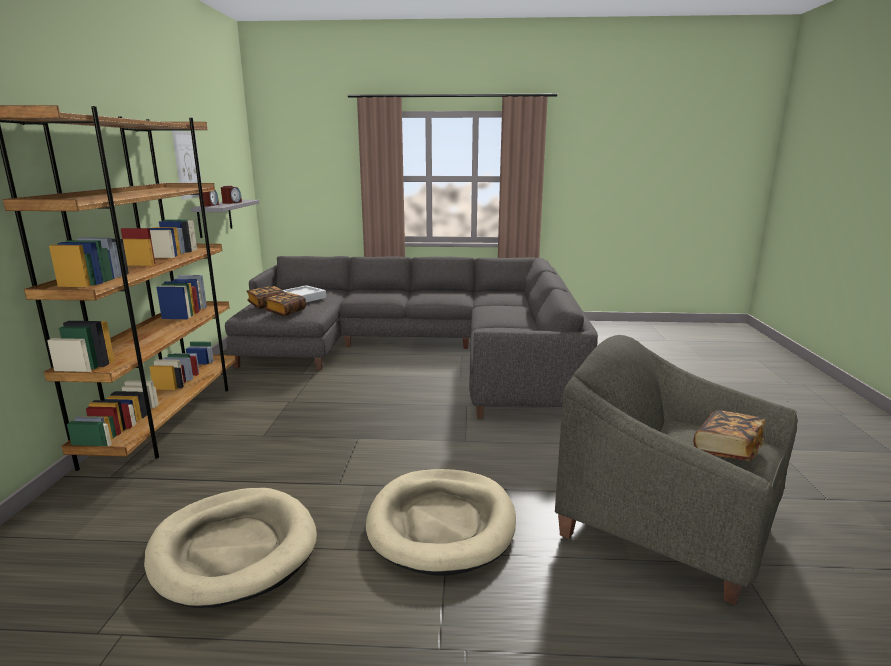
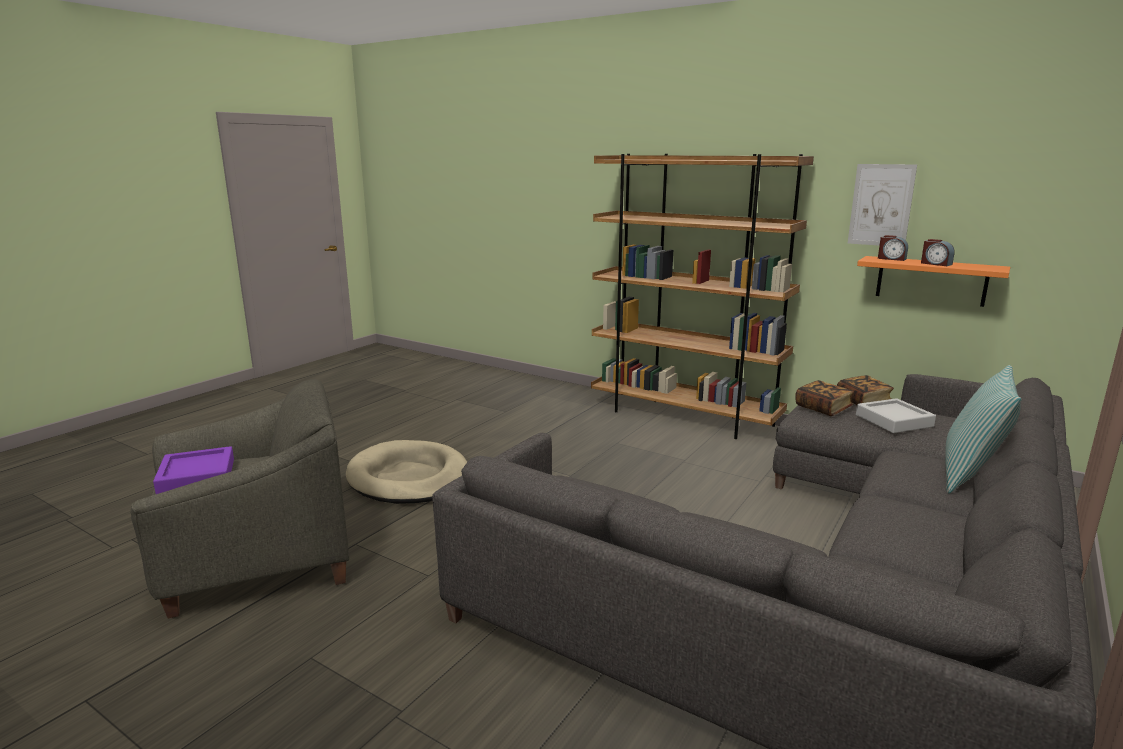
camera: 120 degrees right, 0 degrees up
beige dog bed [144,488,317,608] -> none
grey shelf [191,200,259,238] -> orange shelf [857,256,1010,307]
book [694,410,766,461] -> purple tray [153,446,234,494]
none -> pillow [945,365,1021,494]

